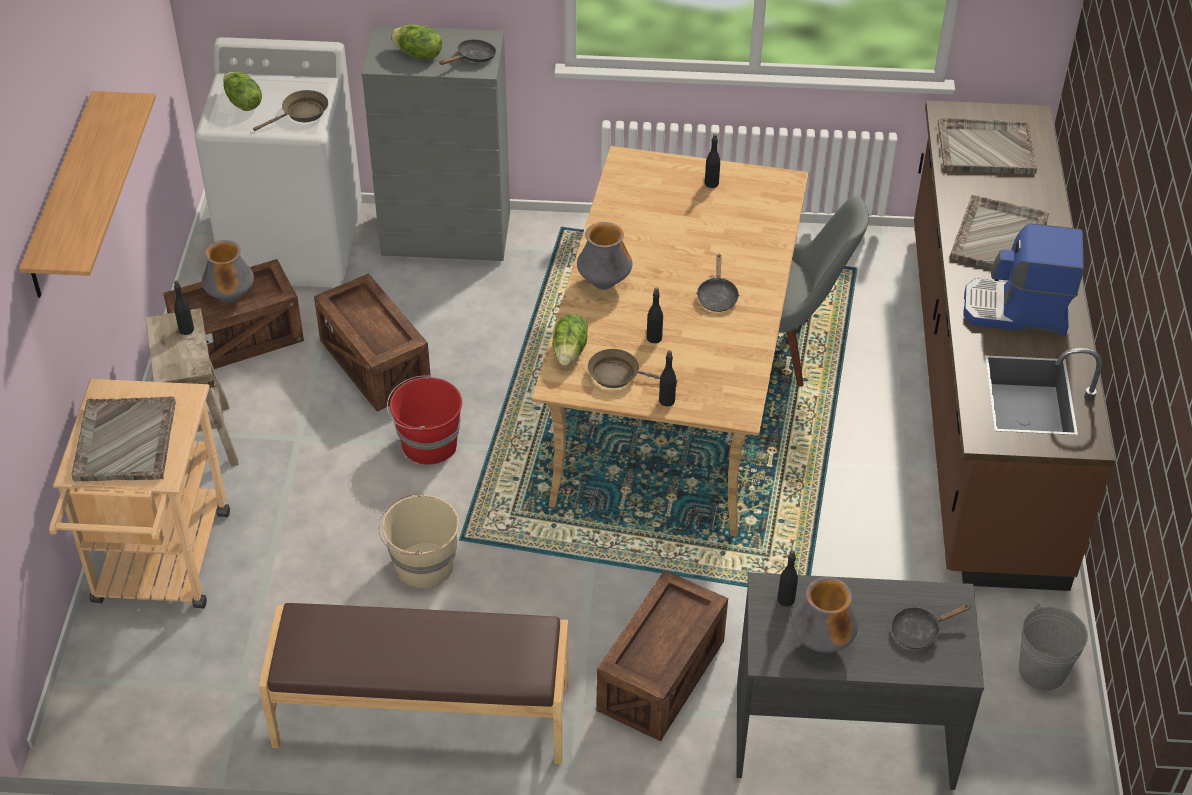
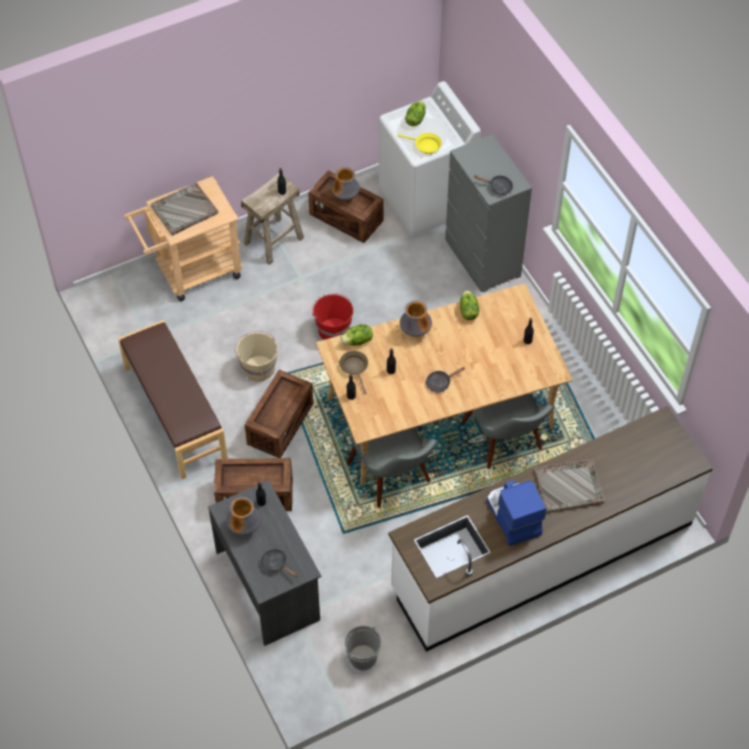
camera: 60 degrees right, 10 degrees up
shelf [19,91,156,298] -> none
brown frying pan [253,90,328,131] -> yellow frying pan [397,133,442,154]
crate [314,273,431,412] -> crate moved to [245,370,314,458]
lettuce [390,24,442,59] -> lettuce moved to [460,290,479,320]
brown counter [914,100,1115,591] -> white counter [389,406,713,652]
grey tray [938,118,1037,174] -> none
none -> grey chair [347,428,437,508]

